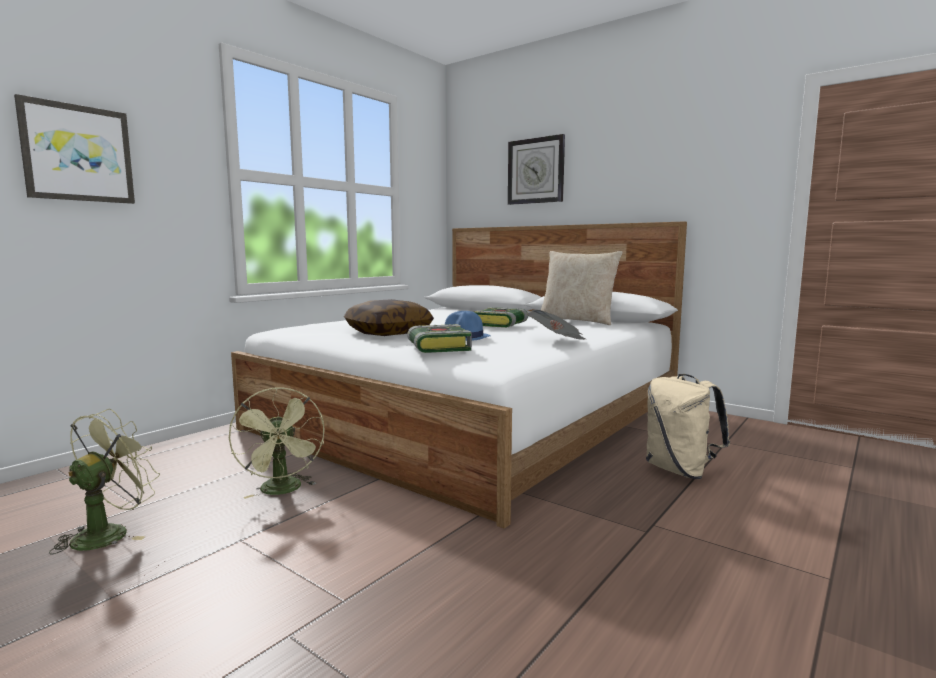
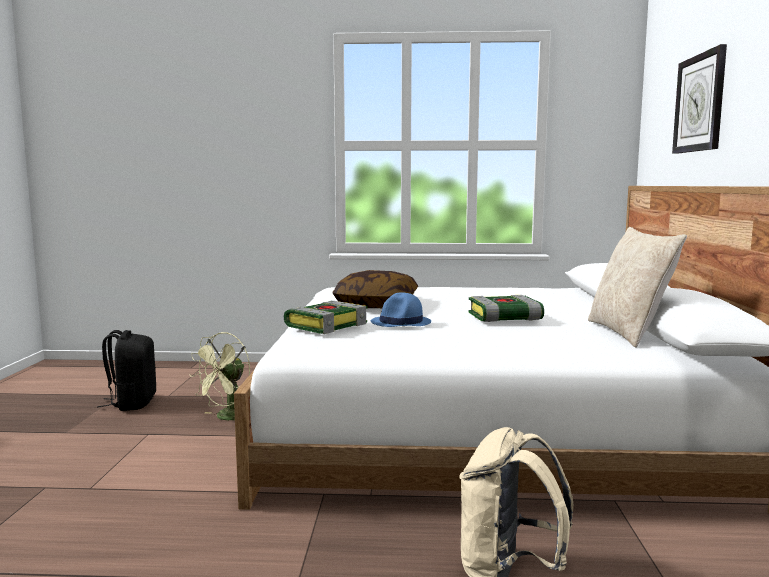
camera: 55 degrees right, 0 degrees up
picture [14,94,135,204] -> none
green fan [49,409,160,555] -> black backpack [97,330,156,411]
newspaper [527,310,586,340] -> none

